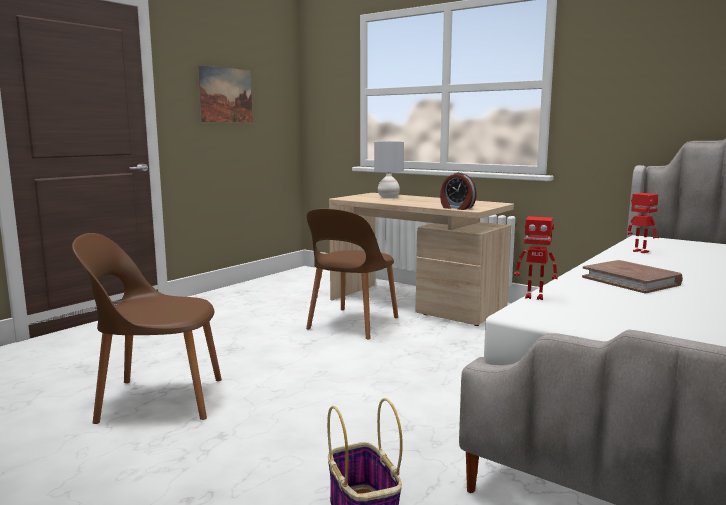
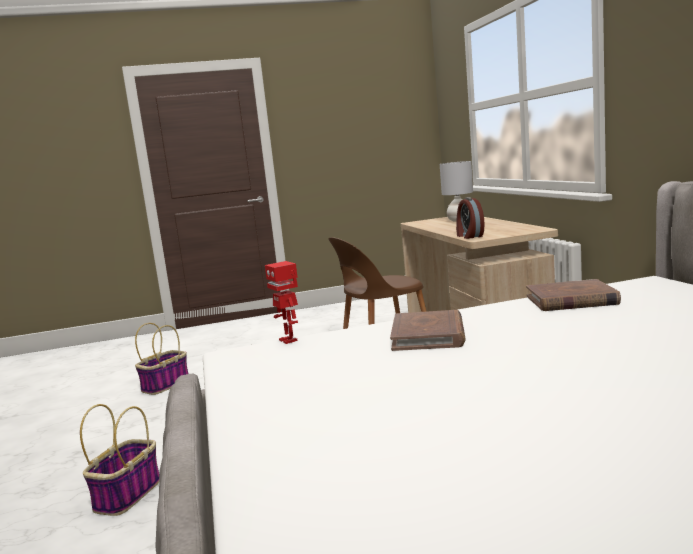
camera: 40 degrees right, 0 degrees up
brown chair [72,233,222,424] -> basket [135,323,189,395]
picture [198,65,253,123] -> none
toy robot [627,193,659,253] -> brown book [526,279,621,311]

